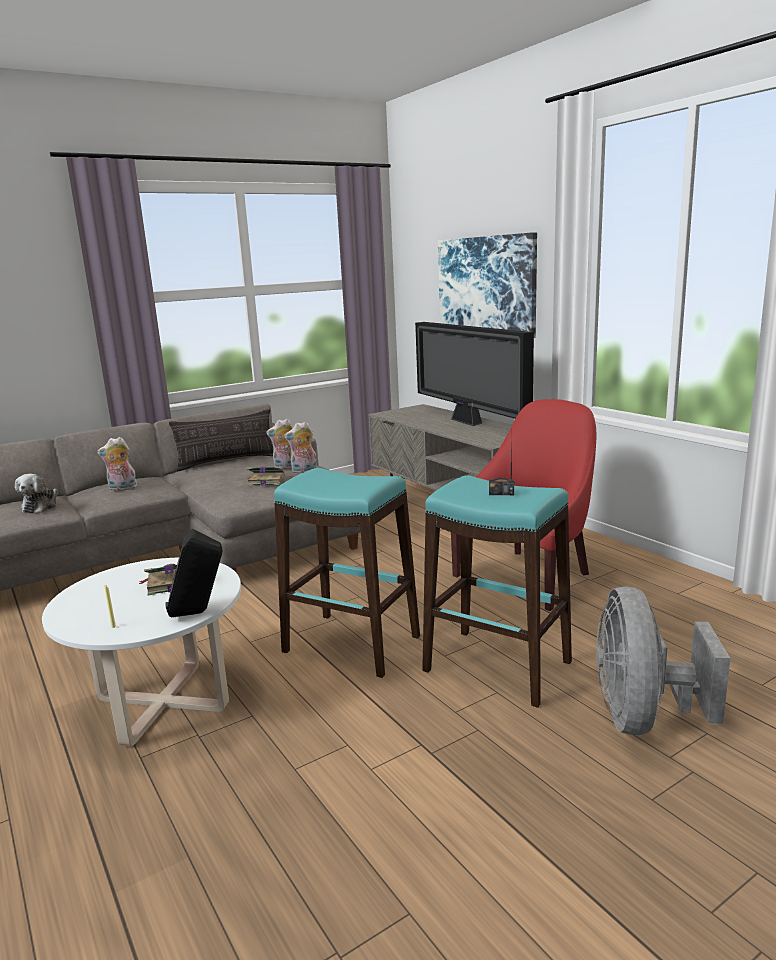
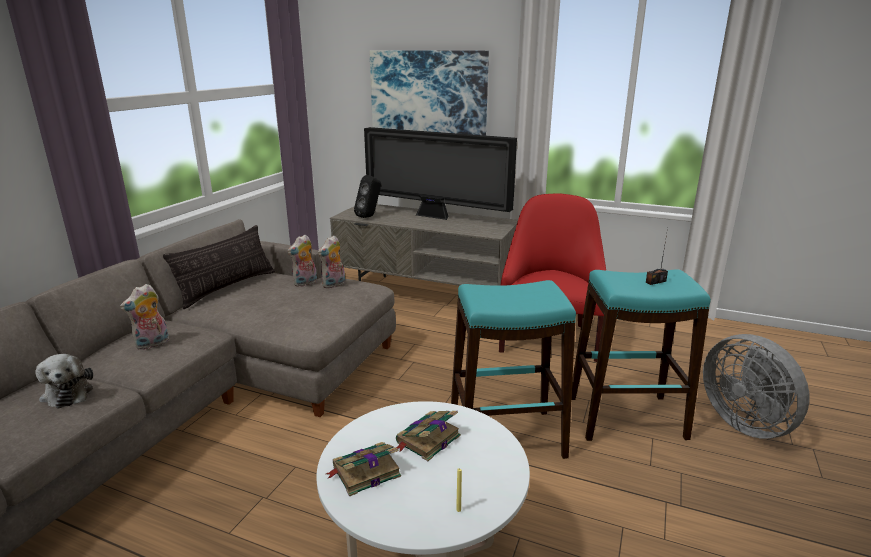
camera: 35 degrees left, 5 degrees up
black speaker [166,529,222,617] -> black speaker moved to [354,175,381,218]
book [247,467,285,486] -> book moved to [326,442,401,496]

